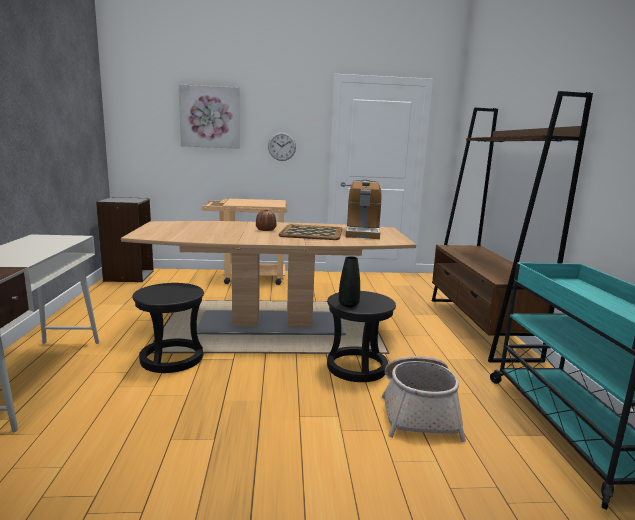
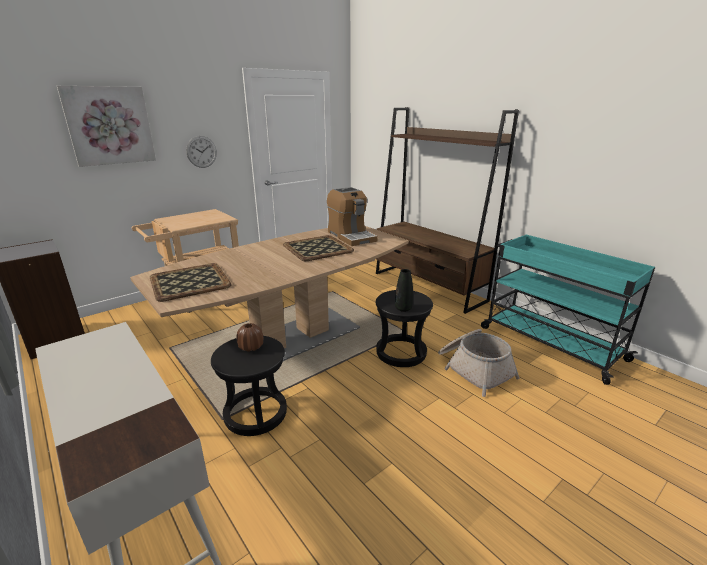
camera: 35 degrees left, 10 degrees up
brown vase [256,210,276,231] -> brown vase moved to [236,323,264,352]
none -> tray [150,263,231,302]

